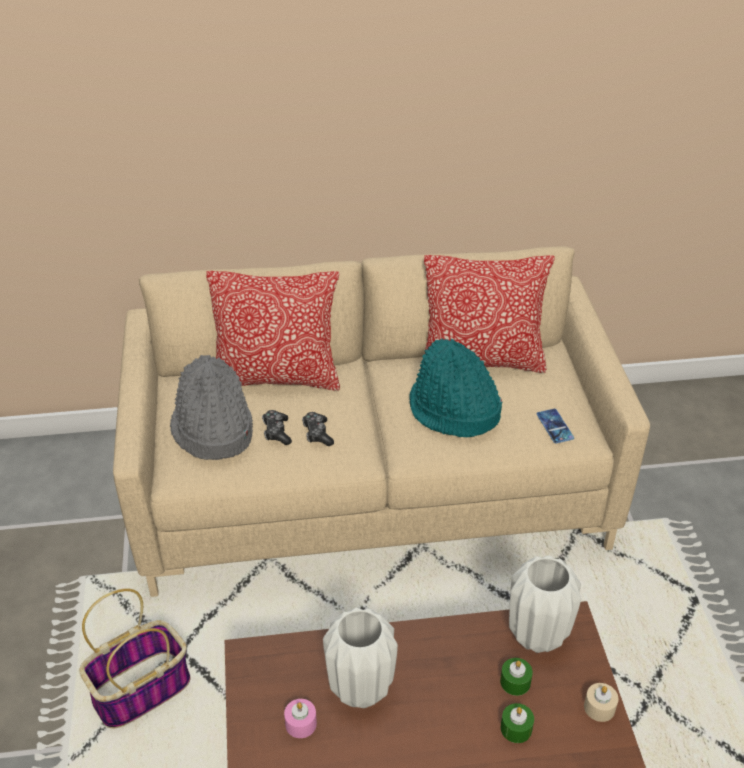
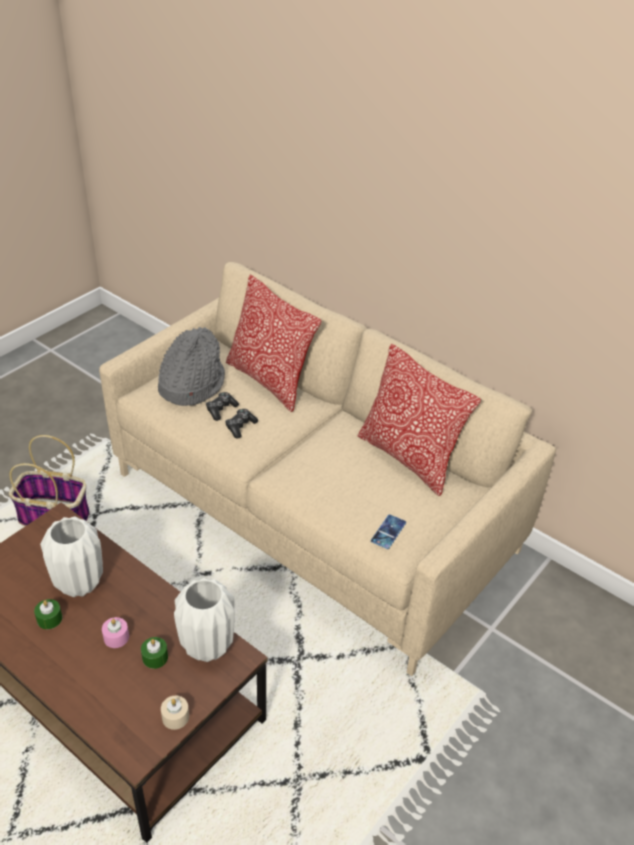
camera: 45 degrees right, 0 degrees up
pink candle [284,699,317,738] -> pink candle moved to [102,617,129,648]
turquoise hat [409,338,502,437] -> none
green candle [501,703,534,743] -> green candle moved to [34,599,62,629]

